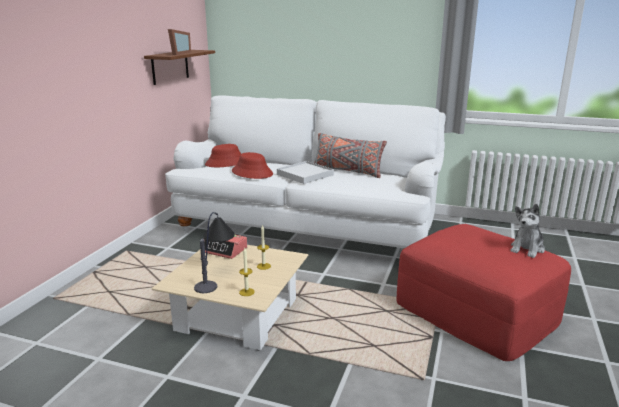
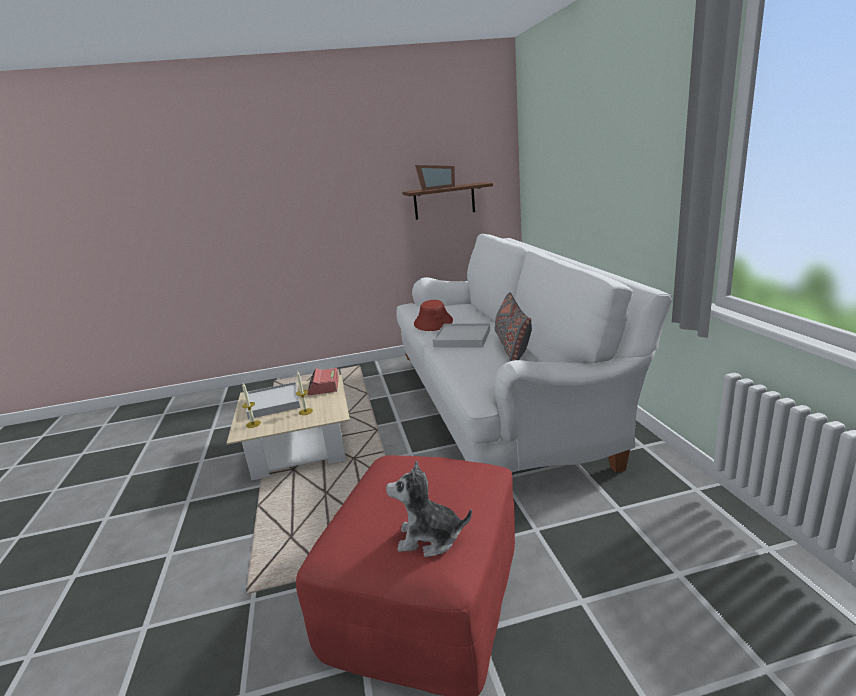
camera: 60 degrees right, 0 degrees up
table lamp [194,212,235,293] -> white tray [246,382,300,419]
red hat [205,144,241,167] -> none

